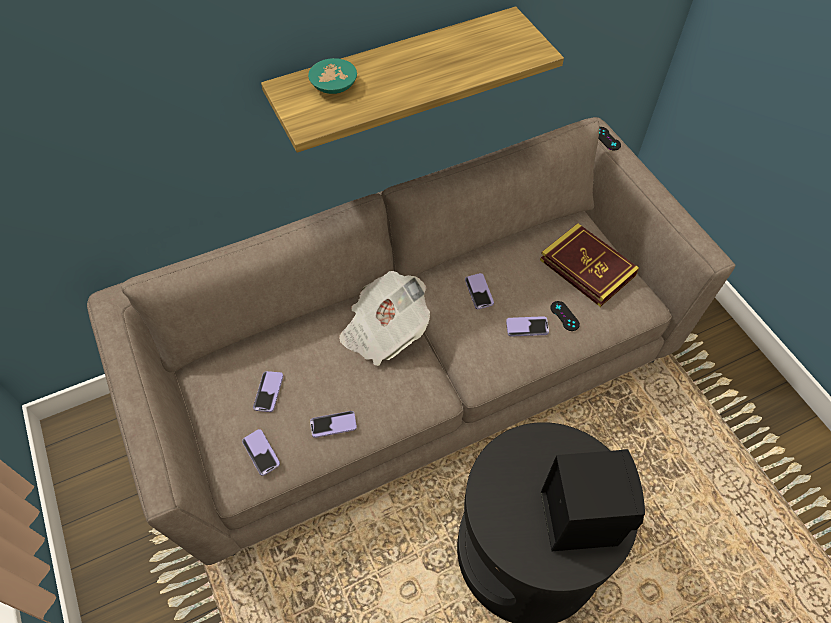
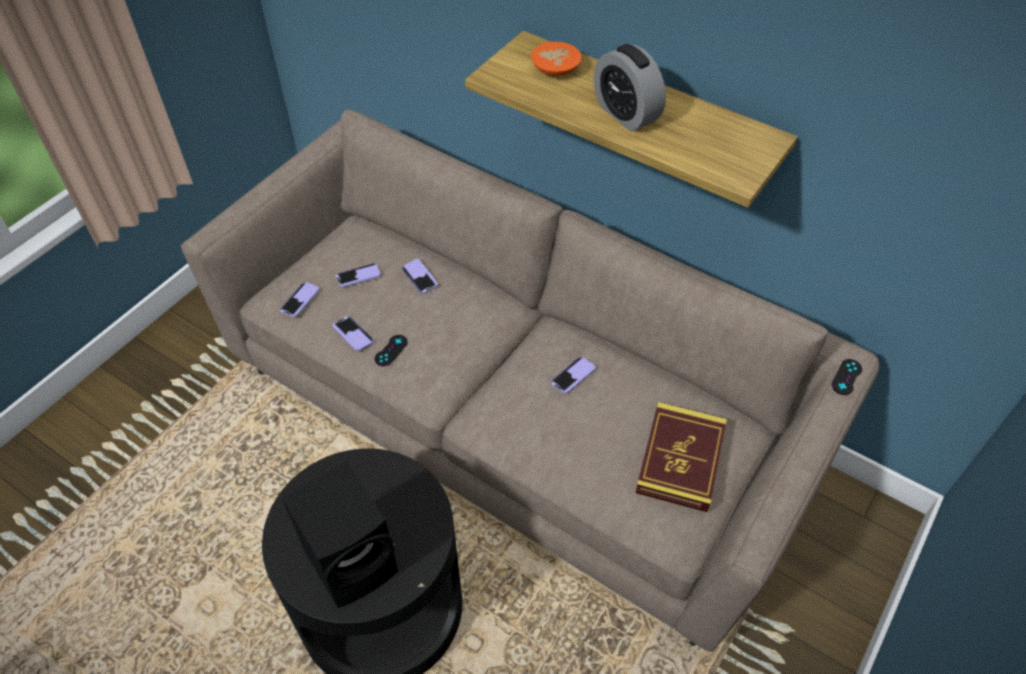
camera: 60 degrees right, 5 degrees down
turquoise bowl [308,58,357,94] -> orange bowl [531,42,582,76]
newspaper [339,271,430,366] -> none
phone [506,316,549,337] -> phone moved to [402,259,438,294]
black game controller [550,301,580,331] -> black game controller moved to [375,335,408,366]
none -> alarm clock [594,44,666,131]

